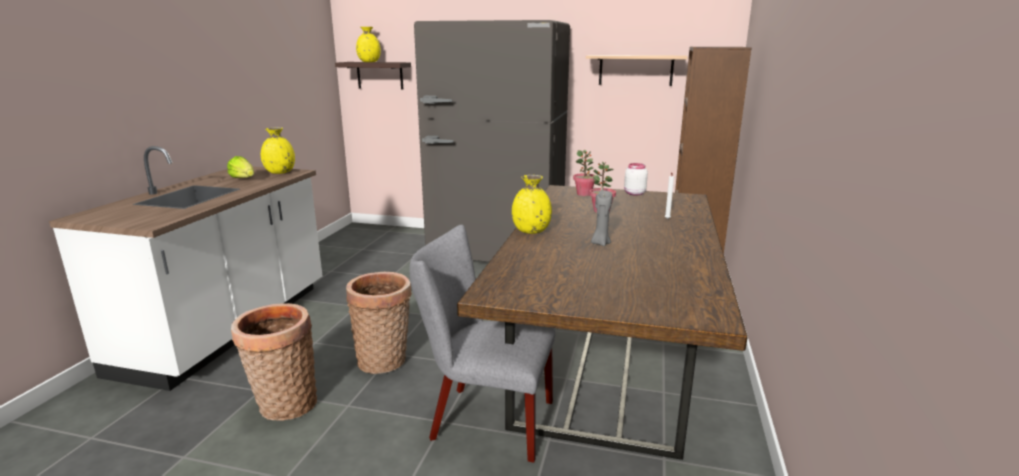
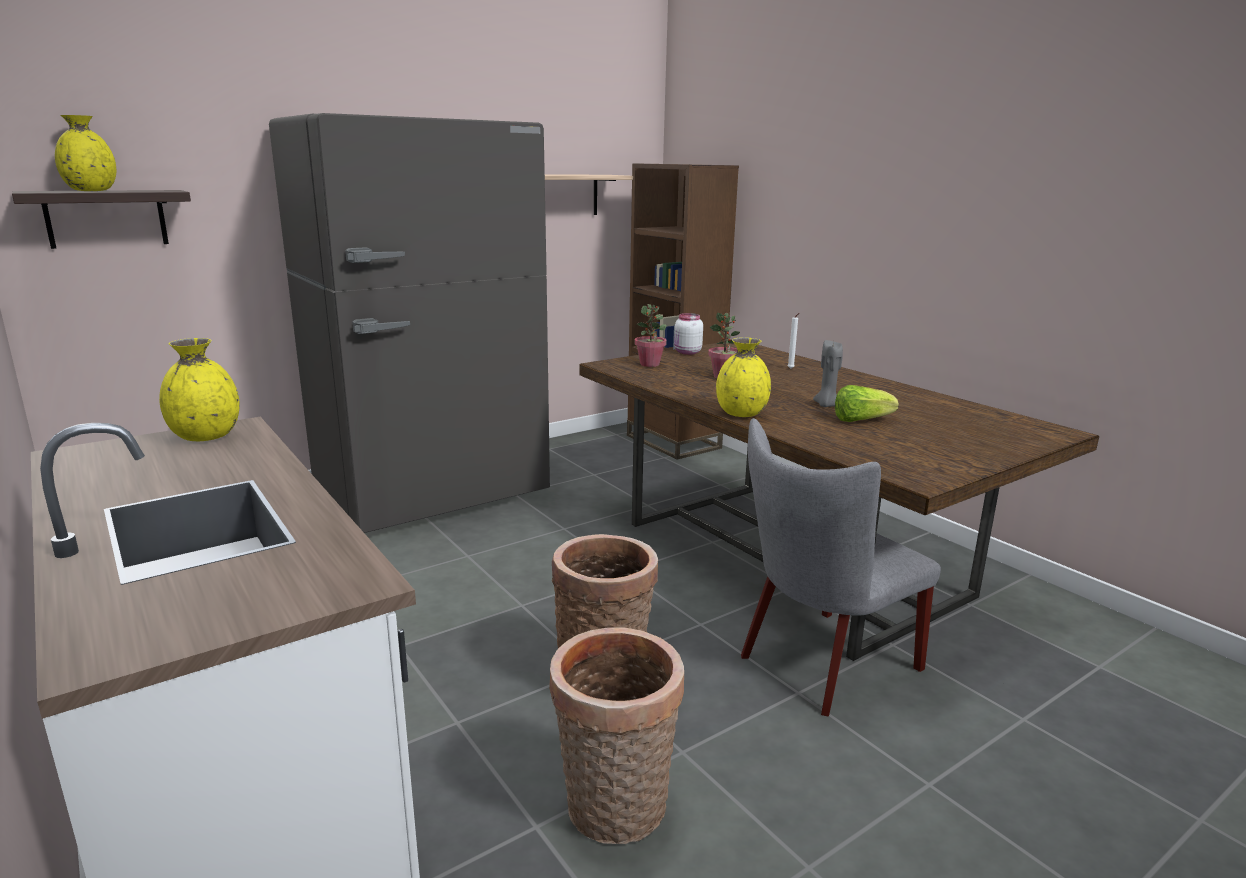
camera: 50 degrees left, 0 degrees up
lettuce [227,156,254,178] -> lettuce moved to [835,385,899,422]

